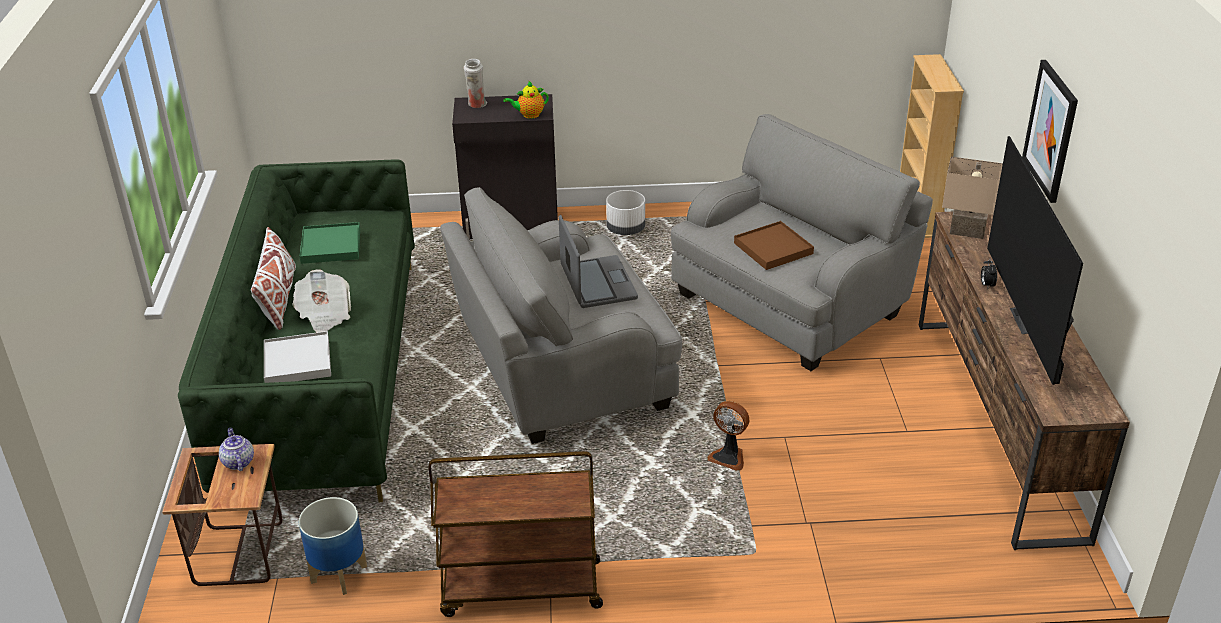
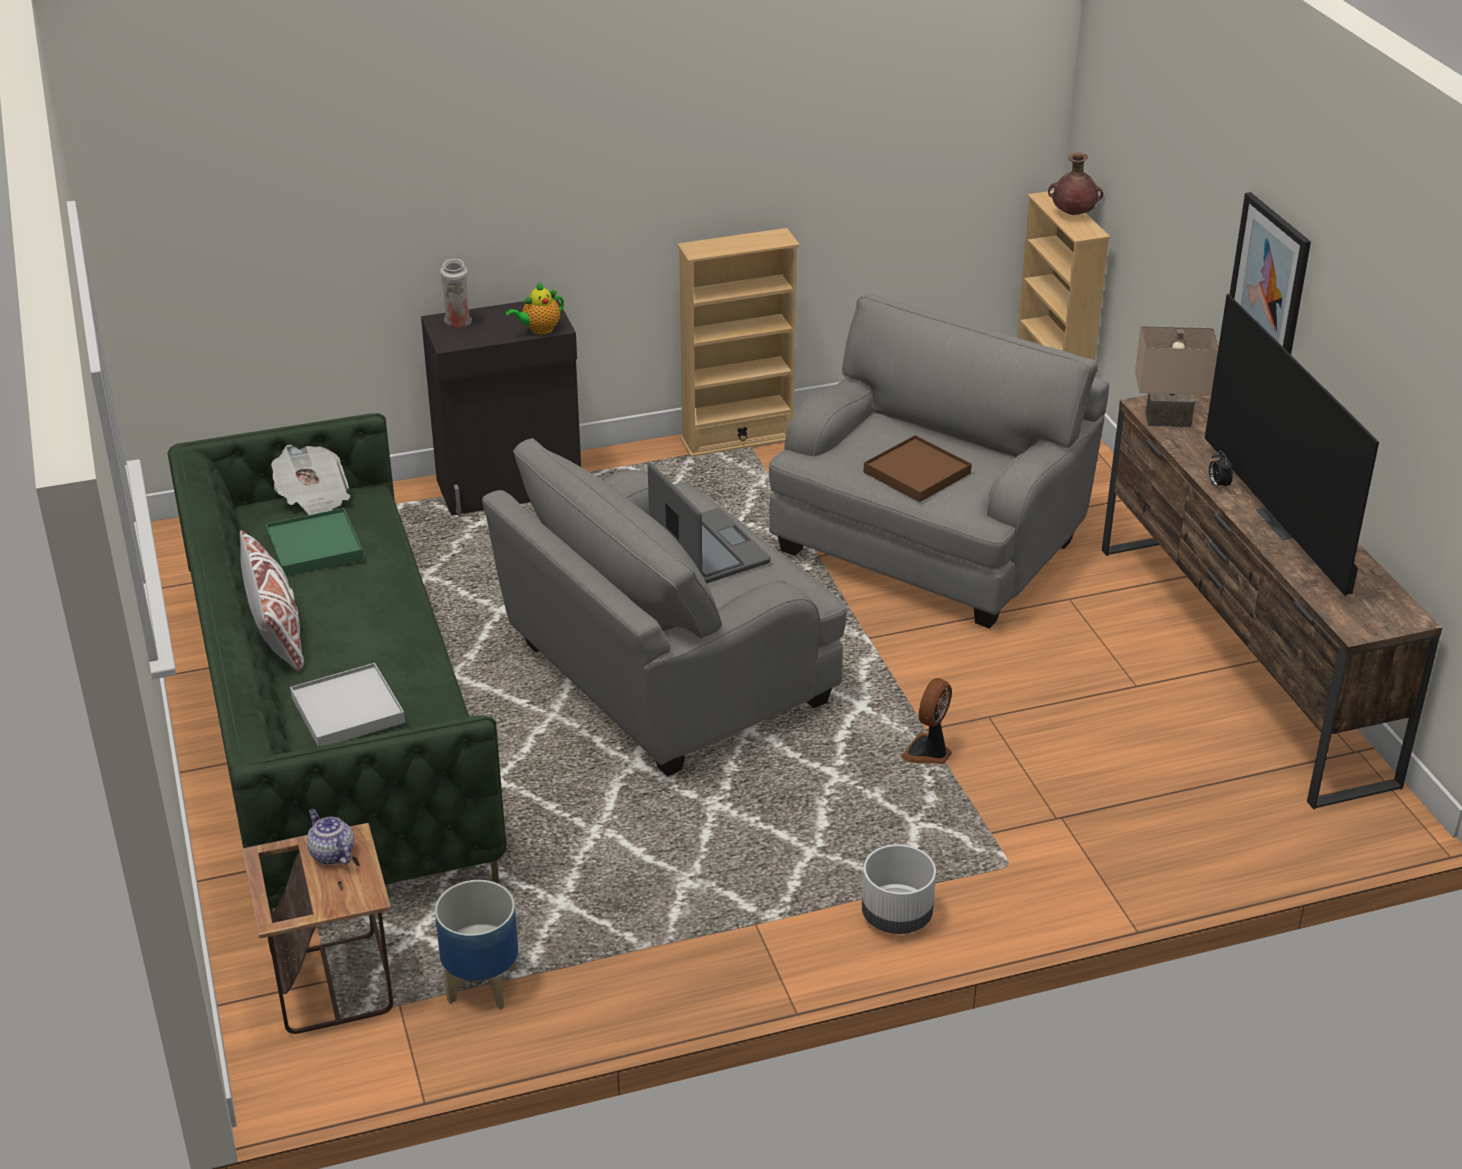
camera: 15 degrees left, 0 degrees up
newspaper [292,269,351,332] -> newspaper moved to [271,445,350,515]
brown cart [428,451,603,617] -> none
white planter [606,190,645,235] -> white planter moved to [862,844,936,934]
fan [708,401,749,471] -> fan turned 105 degrees clockwise [901,678,952,764]
none -> beige bookcase [677,228,800,457]
none -> brown vase [1048,152,1103,215]

